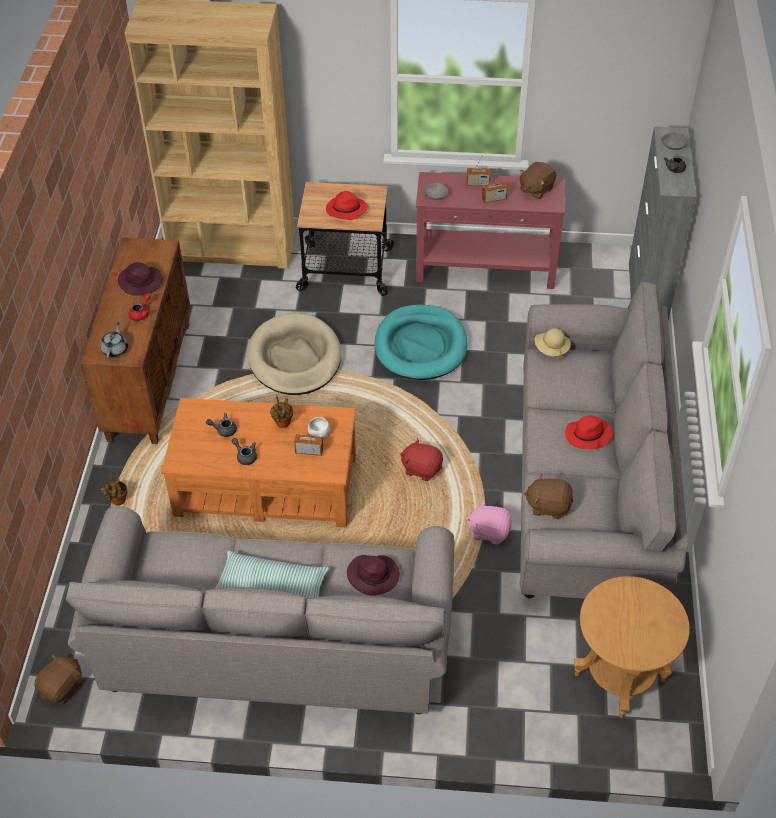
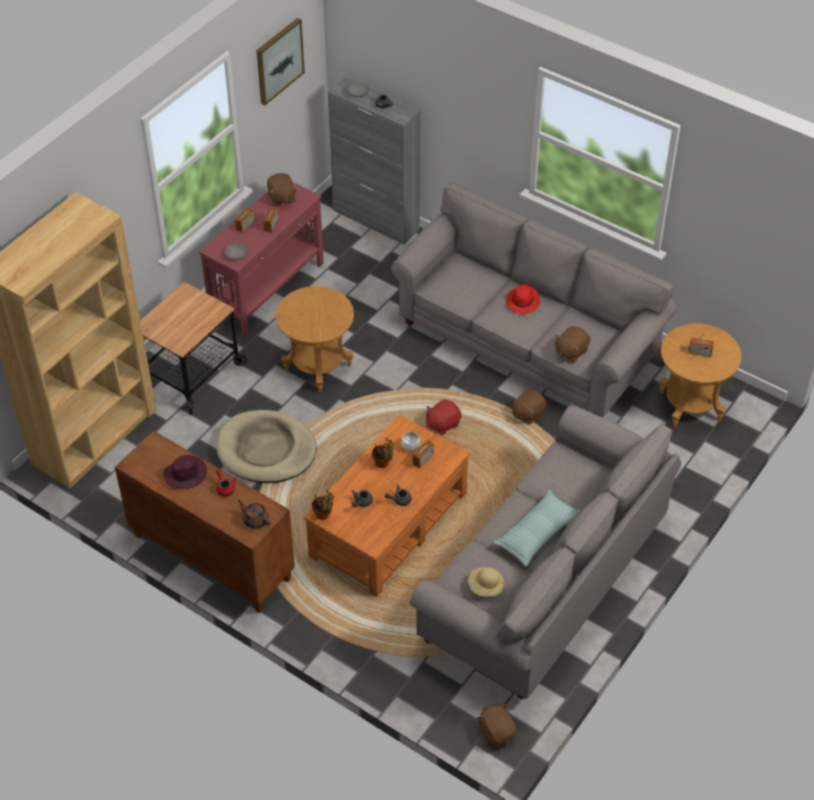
camera: 60 degrees left, 0 degrees up
grey teapot [100,322,128,359] -> brown teapot [238,500,271,528]
potted plant [101,475,127,505] -> potted plant moved to [312,490,334,520]
red hat [326,191,368,220] -> none
purple hat [347,555,400,596] -> none
turquoise dog bed [375,305,467,380] -> brown side table [276,286,354,392]
pink plush toy [466,500,512,545] -> brown plush toy [512,389,547,425]
beige hat [534,328,571,360] -> beige hat moved to [468,567,504,597]
none -> picture [256,18,305,105]
none -> radio [688,329,714,357]

